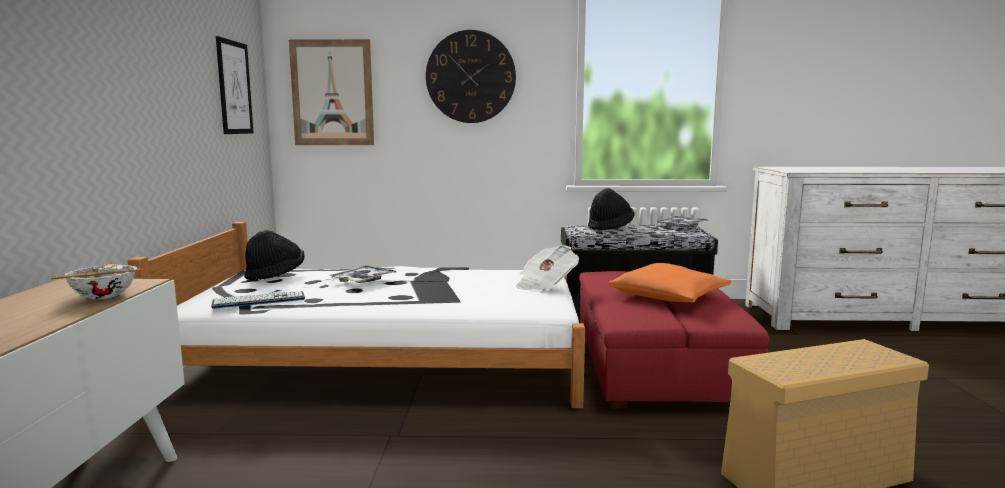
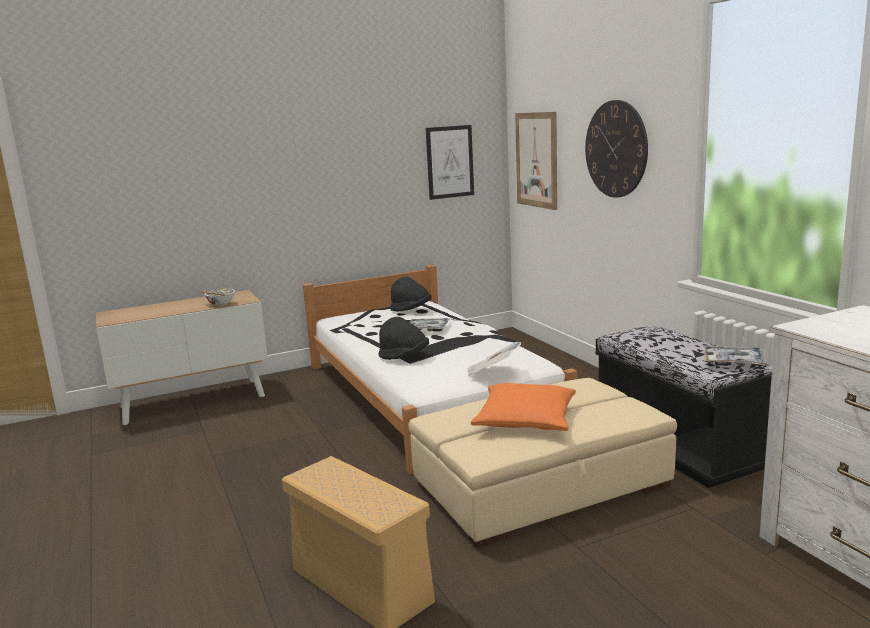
camera: 65 degrees right, 5 degrees up
keyboard [211,291,305,309] -> none
red ottoman [579,271,770,409] -> beige ottoman [408,378,677,548]
black hat [588,188,635,231] -> black hat moved to [378,317,429,360]

